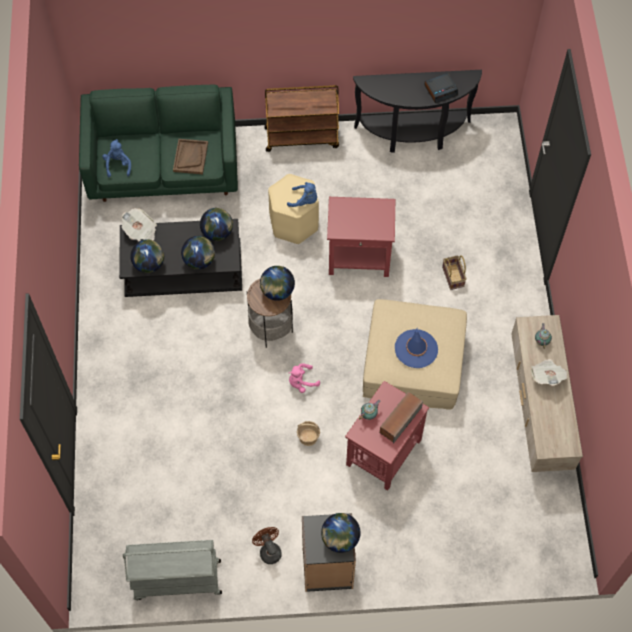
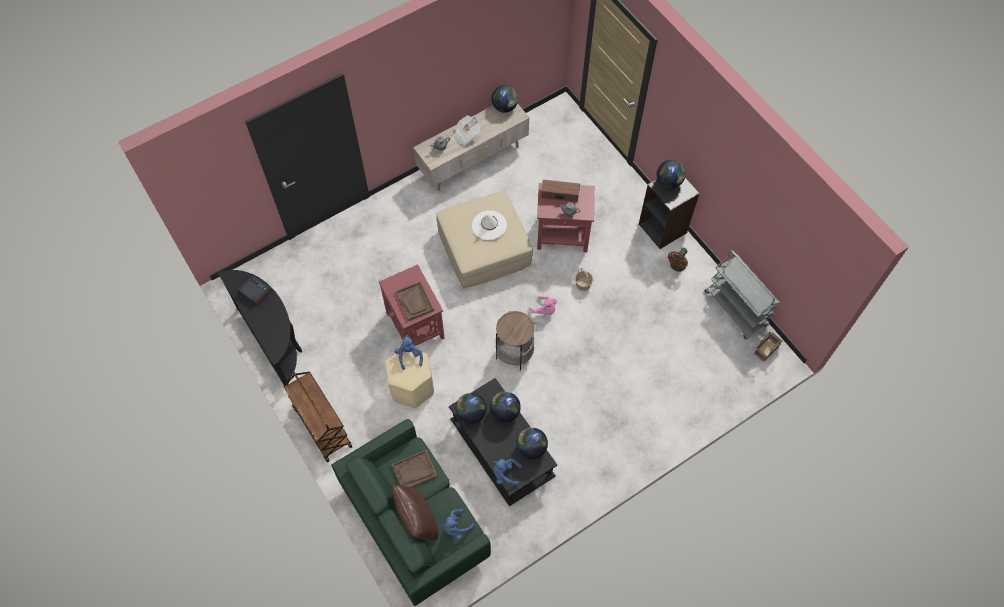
camera: 120 degrees left, 0 degrees up
newspaper [122,208,157,241] -> blue plush toy [494,459,522,486]
globe [260,266,295,301] -> globe moved to [491,85,518,113]
blue hat [395,328,438,368] -> white hat [472,211,507,240]
basket [442,255,467,290] -> basket moved to [754,332,783,362]
none -> brown pillow [392,485,438,540]
none -> brown tray [395,281,434,321]

